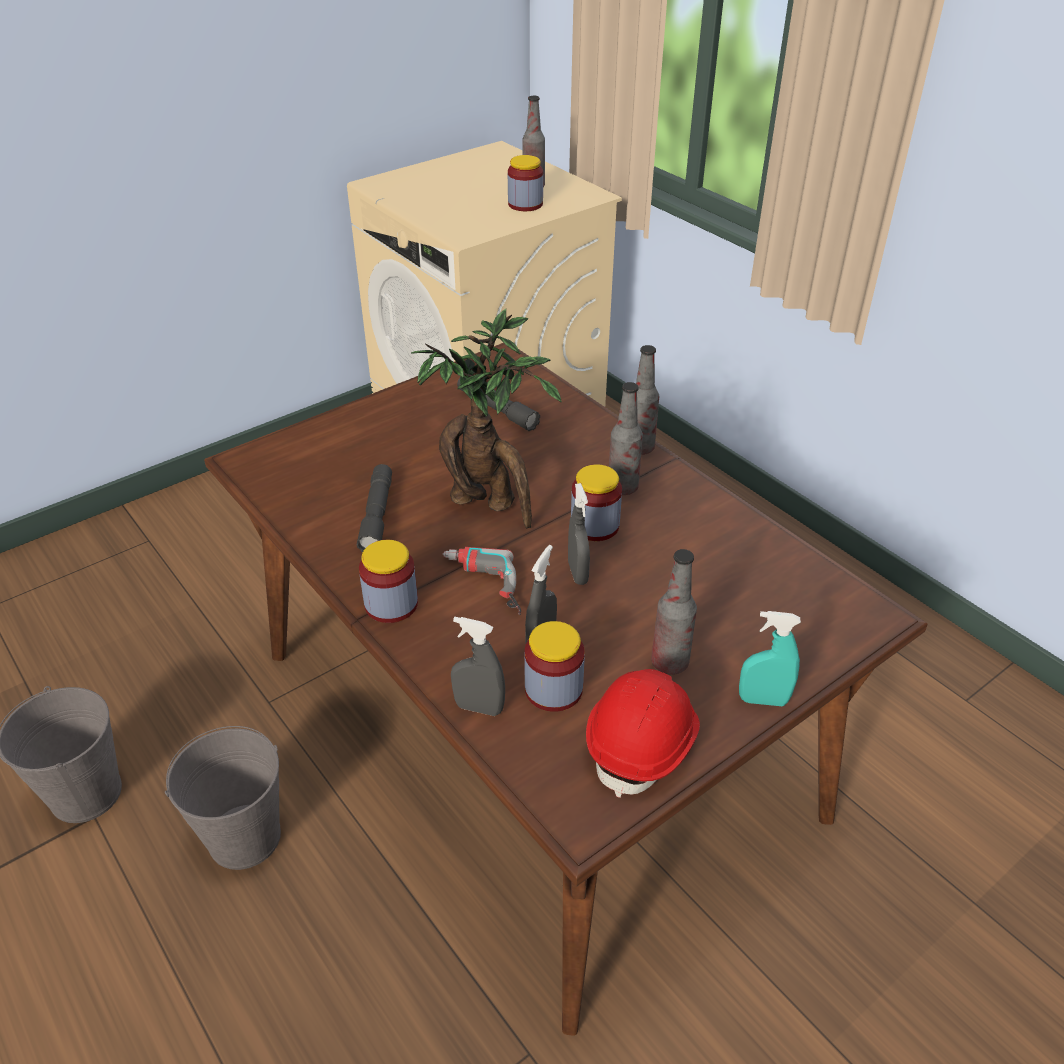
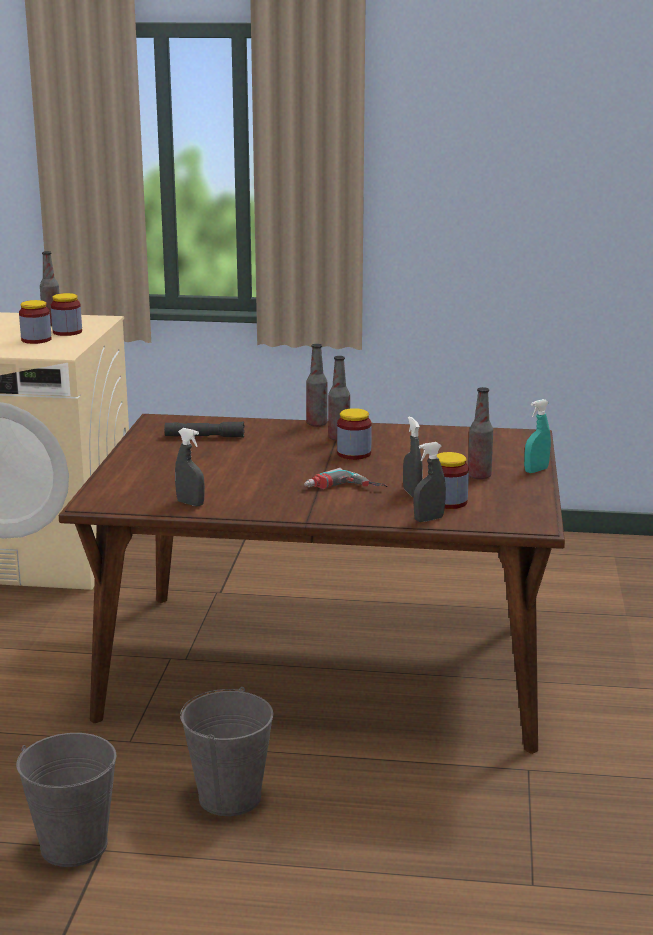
camera: 45 degrees left, 20 degrees down
grey flashlight [357,464,392,552] -> none
jar [359,540,418,623] -> jar moved to [19,300,52,344]
potted plant [411,309,562,529] -> none
grey spray bottle [568,483,590,585] -> grey spray bottle moved to [175,428,205,506]
red hard hat [586,669,700,798] -> none

